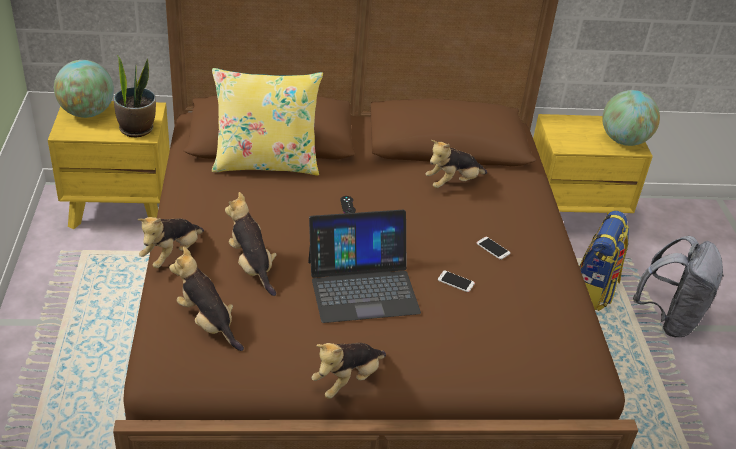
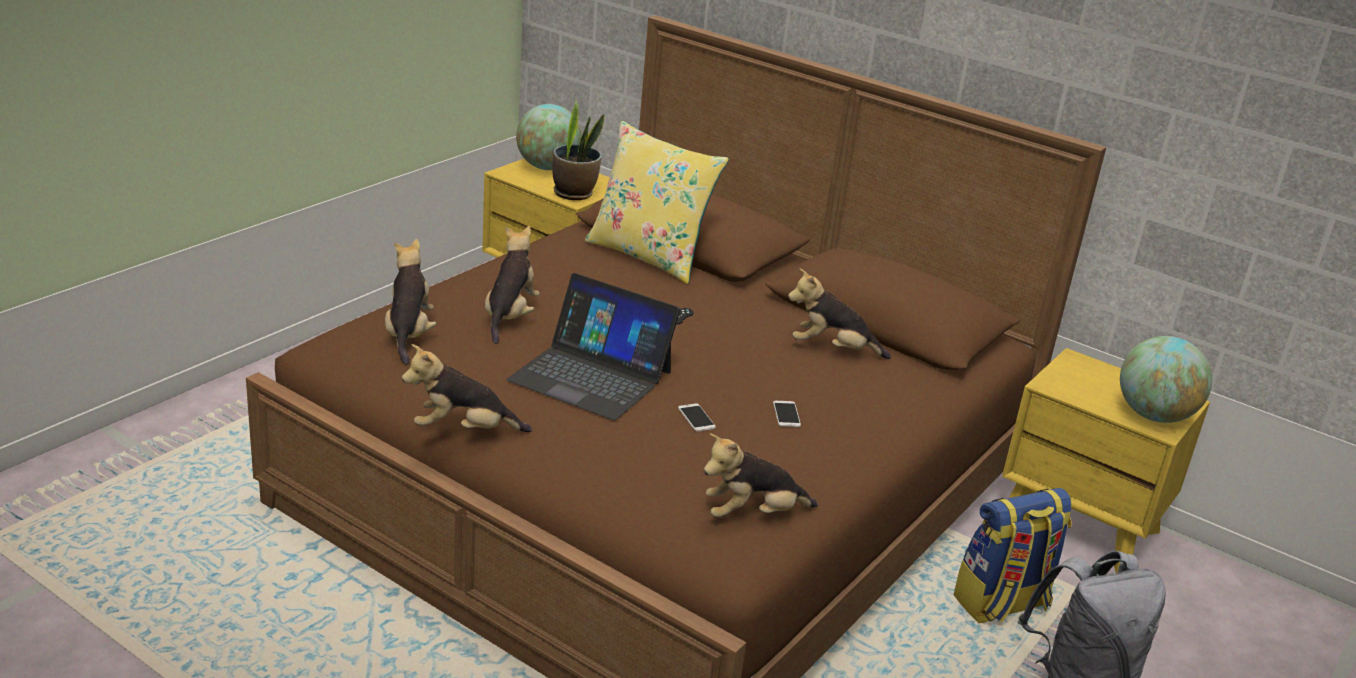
camera: 40 degrees right, 10 degrees down
plush toy [138,217,204,268] -> plush toy moved to [704,433,818,518]

